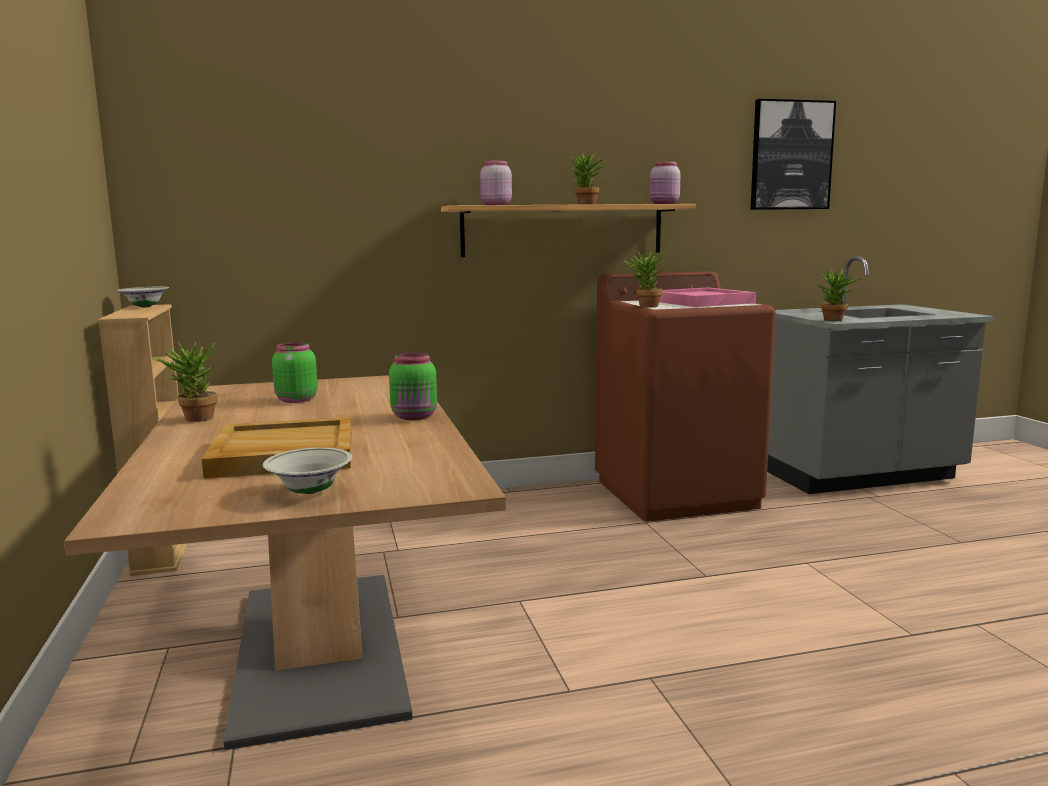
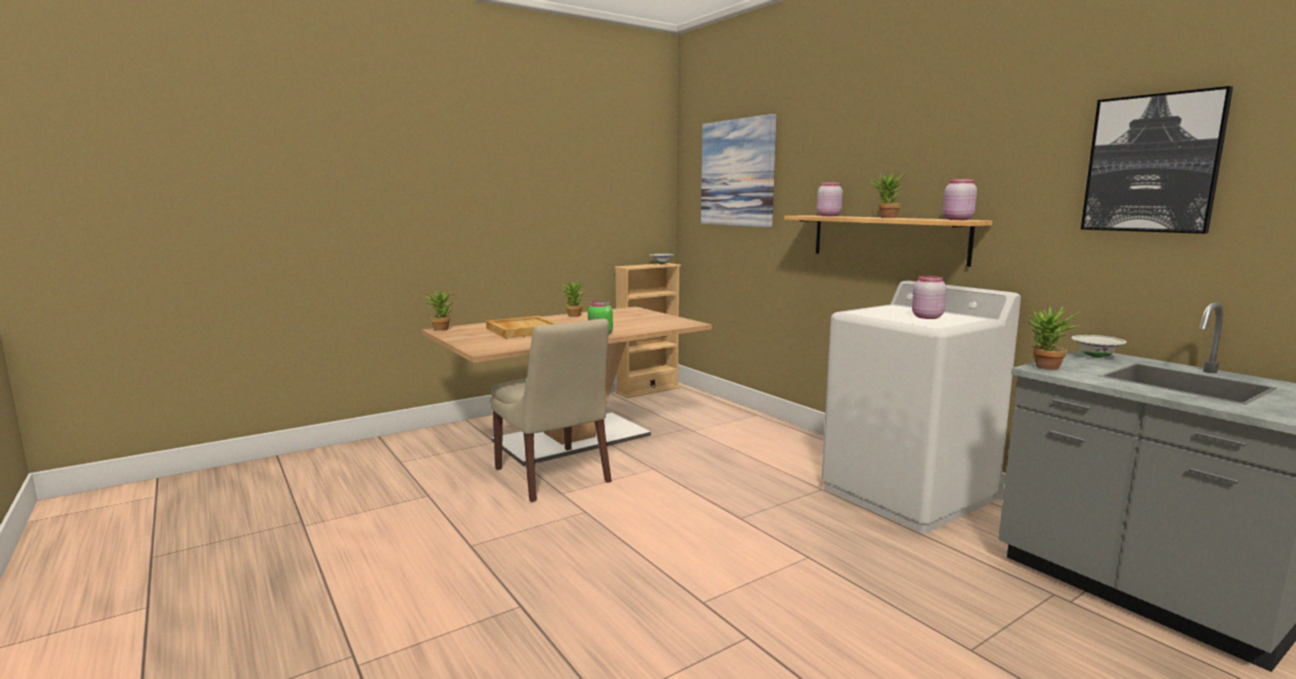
camera: 70 degrees right, 0 degrees up
white bowl [263,447,352,494] -> white bowl moved to [1071,335,1127,358]
green jar [272,342,318,403] -> none
brown washing machine [595,271,776,521] -> white washing machine [822,281,1021,534]
potted plant [623,251,665,307] -> potted plant moved to [424,288,453,331]
pink tray [659,288,756,307] -> pink jar [912,276,947,319]
none -> beige chair [490,319,612,502]
none -> picture [701,114,777,227]

